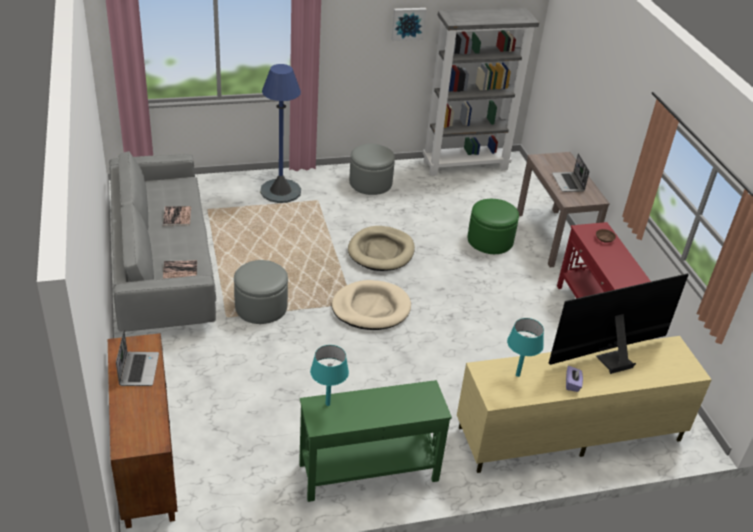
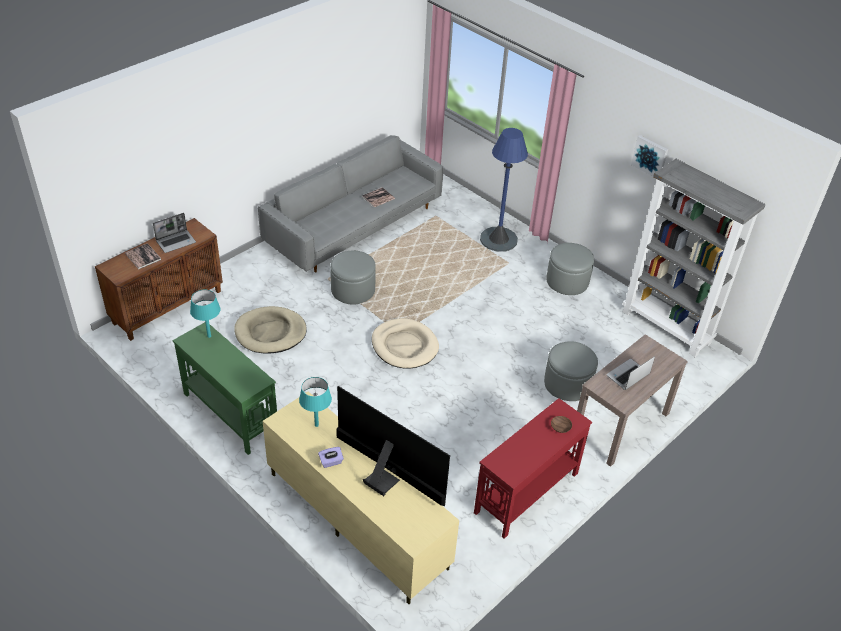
camera: 60 degrees right, 5 degrees up
book [163,260,197,279] -> book moved to [125,243,161,269]
beige dog bed [348,226,415,271] -> beige dog bed moved to [234,306,307,353]
green ottoman [468,199,519,254] -> grey ottoman [544,341,598,401]

